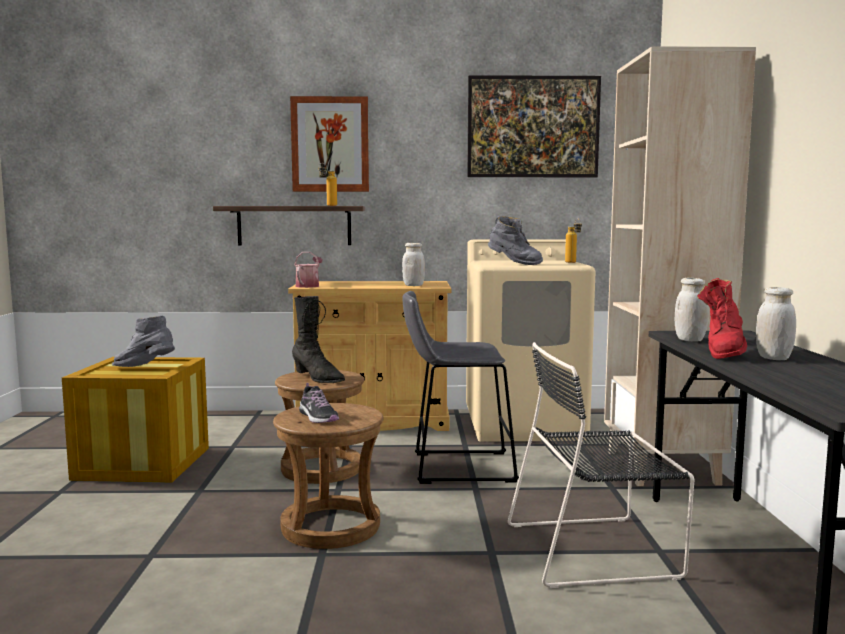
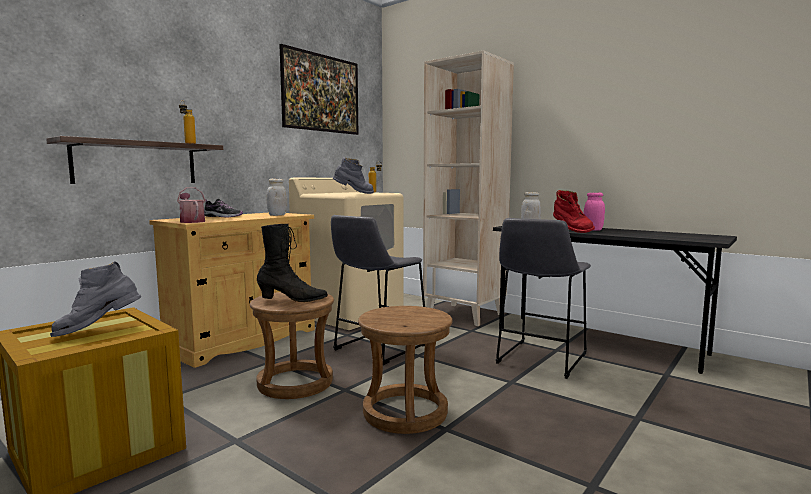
camera: 50 degrees left, 0 degrees up
picture [290,96,369,192] -> none
shoe [299,383,339,423] -> shoe moved to [204,199,243,218]
black chair [508,342,694,588] -> grey stool [496,218,591,379]
white jar [756,287,796,360] -> pink jar [583,193,605,231]

